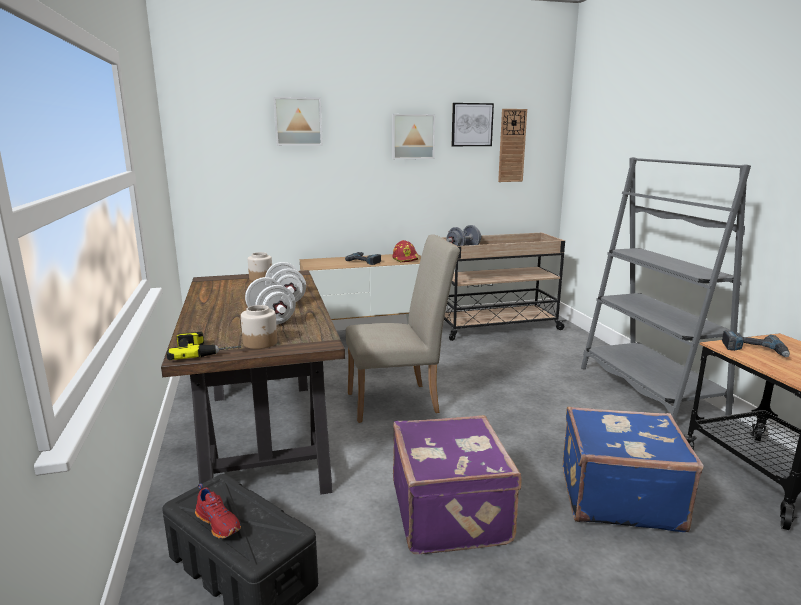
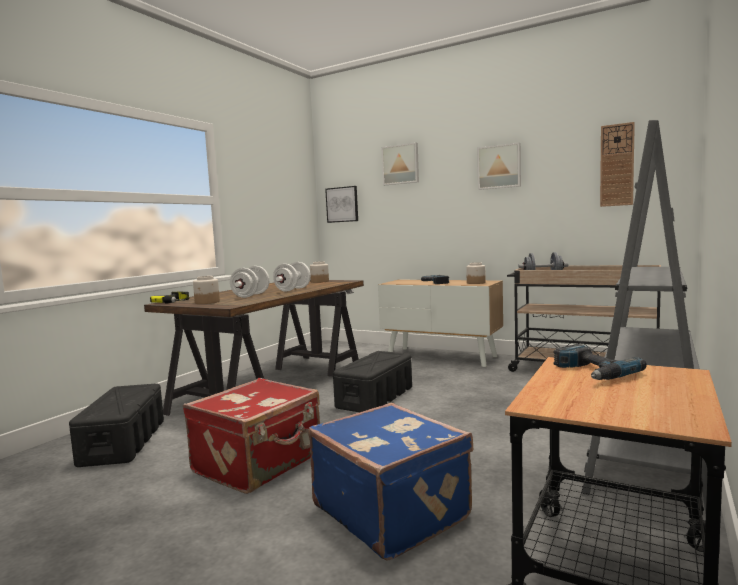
camera: 45 degrees right, 10 degrees down
red shoe [195,484,241,539] -> none
beige chair [346,234,460,423] -> black storage box [333,351,412,412]
red hard hat [393,240,419,262] -> jar [466,262,486,284]
purple suitcase [393,415,522,554] -> red suitcase [183,378,320,494]
picture [452,103,494,146] -> picture moved to [325,186,358,223]

